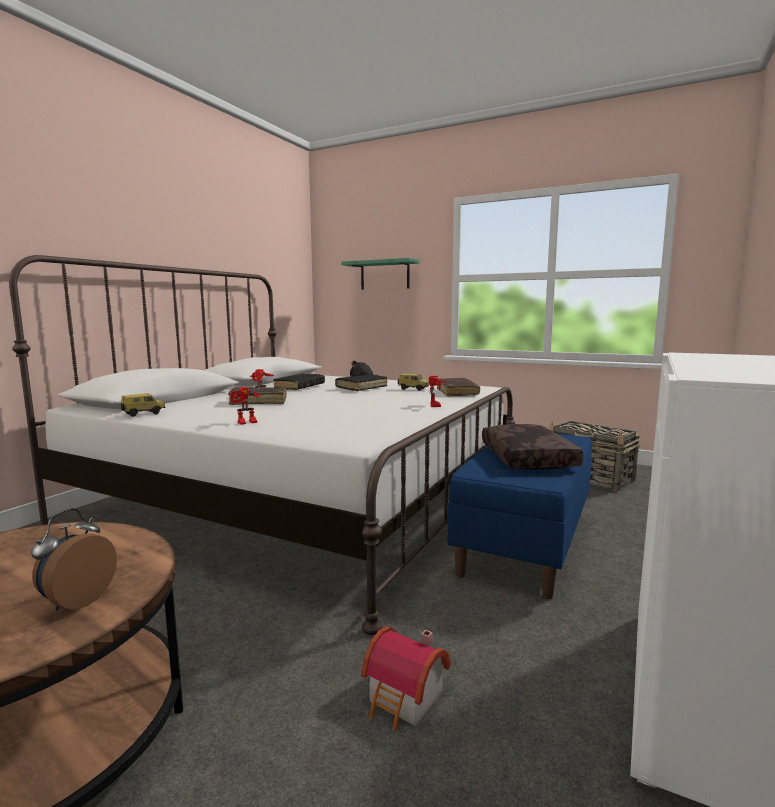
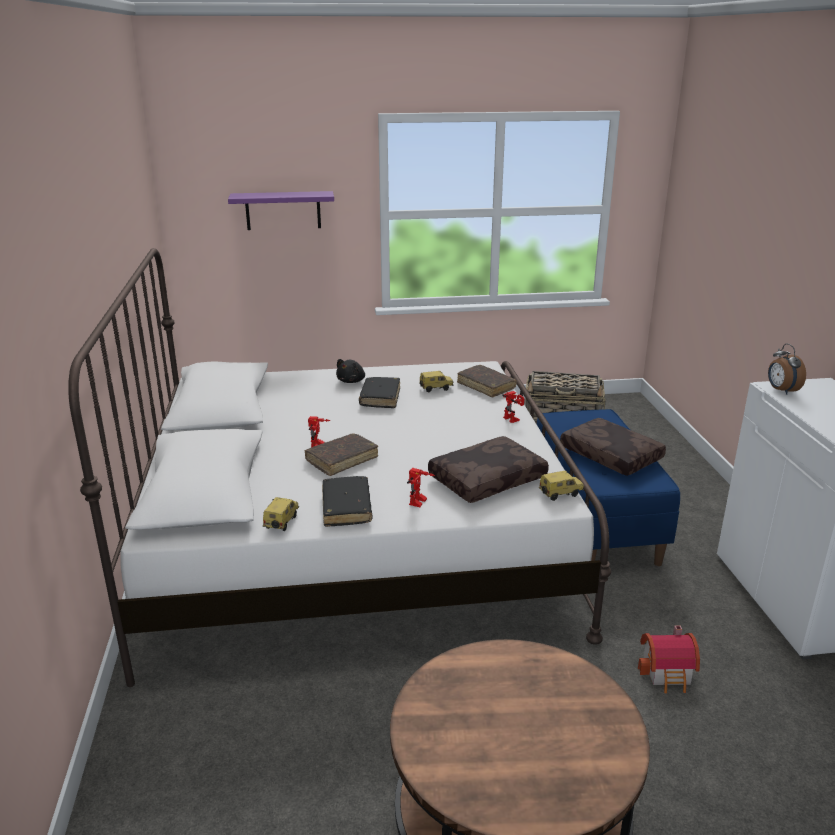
camera: 35 degrees left, 15 degrees up
alarm clock [31,508,117,611] -> alarm clock moved to [768,343,806,395]
black book [273,373,325,390] -> black book moved to [322,476,372,527]
green shelf [341,258,419,290] -> purple shelf [228,191,334,230]
none -> brown pillow [428,436,549,503]
none -> toy car [538,471,584,501]

